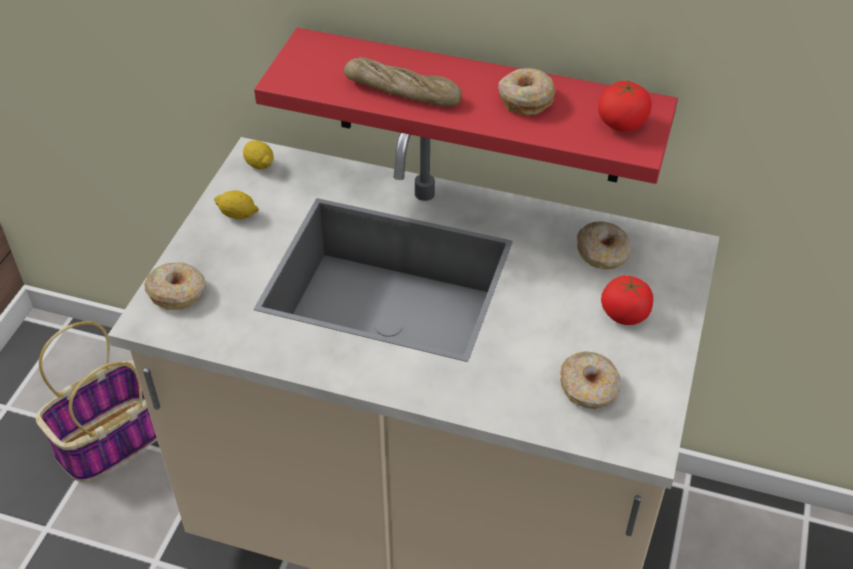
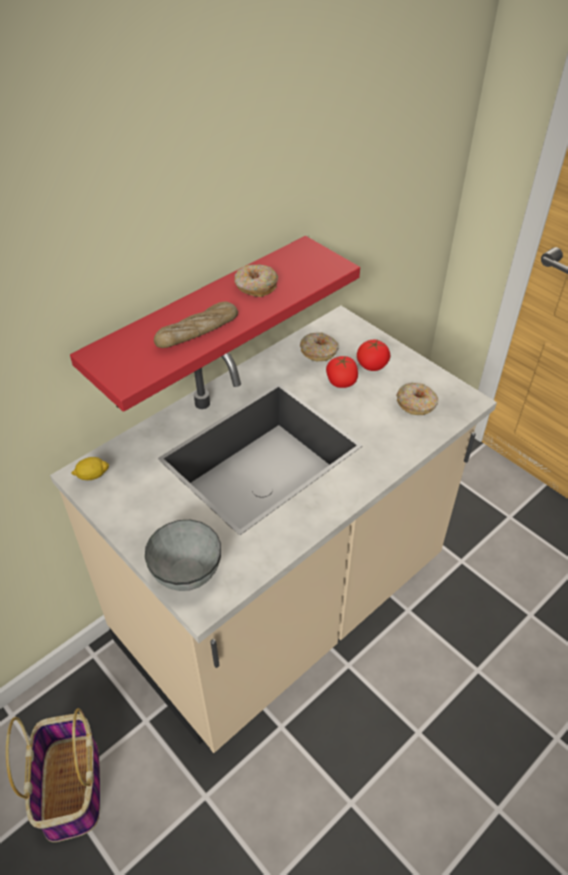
camera: 60 degrees left, 0 degrees up
donut [144,262,206,310] -> grey bowl [145,520,221,591]
lemon [214,190,259,219] -> none
tomato [598,80,652,132] -> tomato moved to [326,356,358,388]

